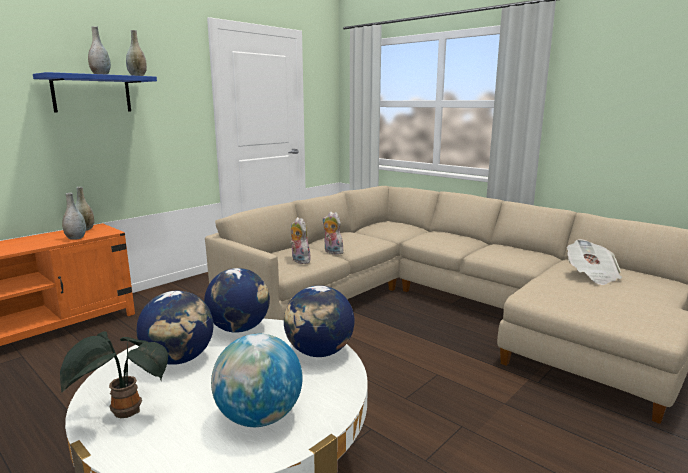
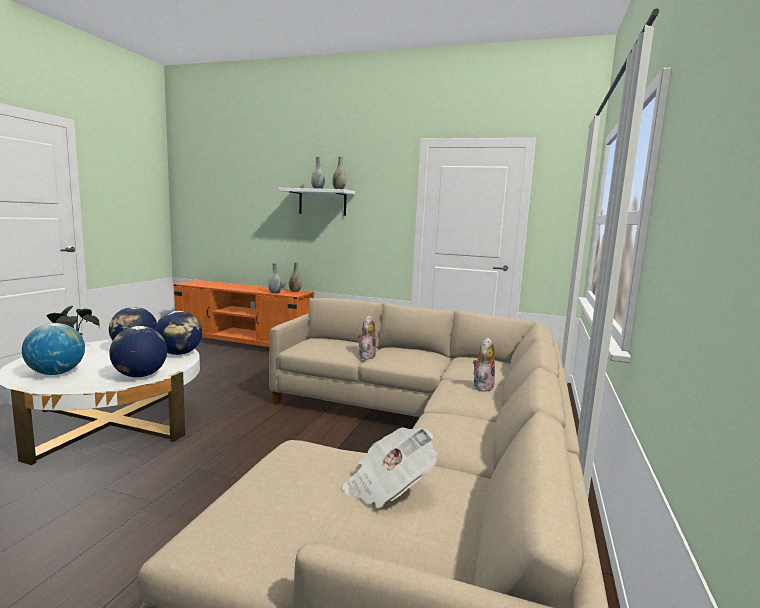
camera: 65 degrees right, 5 degrees down
blue shelf [33,72,157,112] -> white shelf [278,188,355,216]
plush toy [290,217,311,264] -> plush toy moved to [473,337,495,392]

